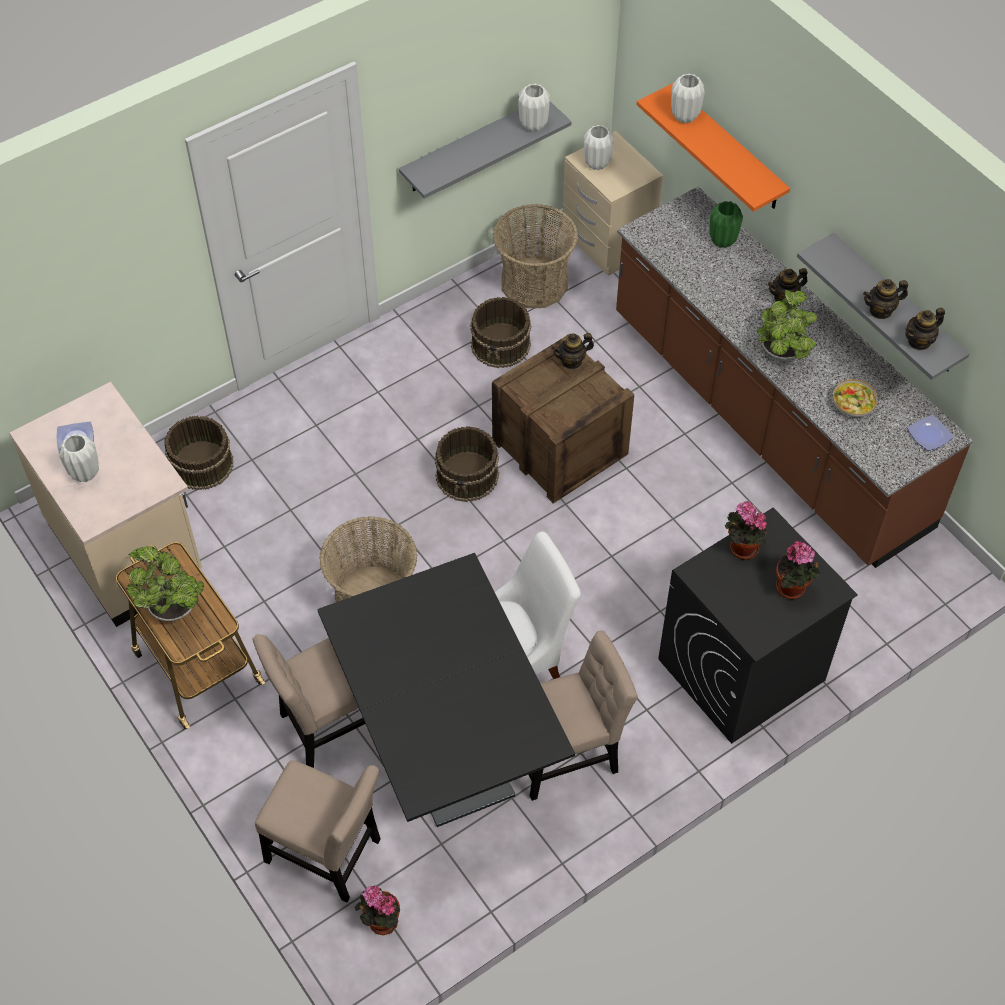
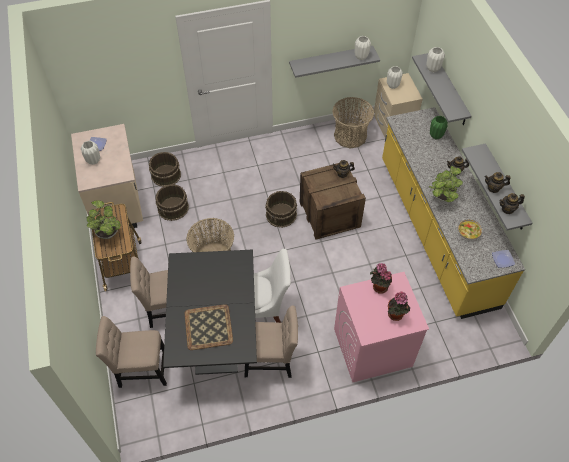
camera: 20 degrees right, 0 degrees up
beige chair [255,761,380,903] -> beige chair turned 135 degrees clockwise [96,316,167,388]
potted plant [355,885,400,935] -> none
brown bucket [470,297,531,368] -> brown bucket moved to [155,184,189,221]
brown counter [616,186,973,568] -> yellow counter [382,107,525,319]
orange shelf [637,83,790,212] -> grey shelf [412,53,472,125]
black washing machine [658,508,858,744] -> pink washing machine [334,272,429,382]
none -> tray [185,304,233,350]

